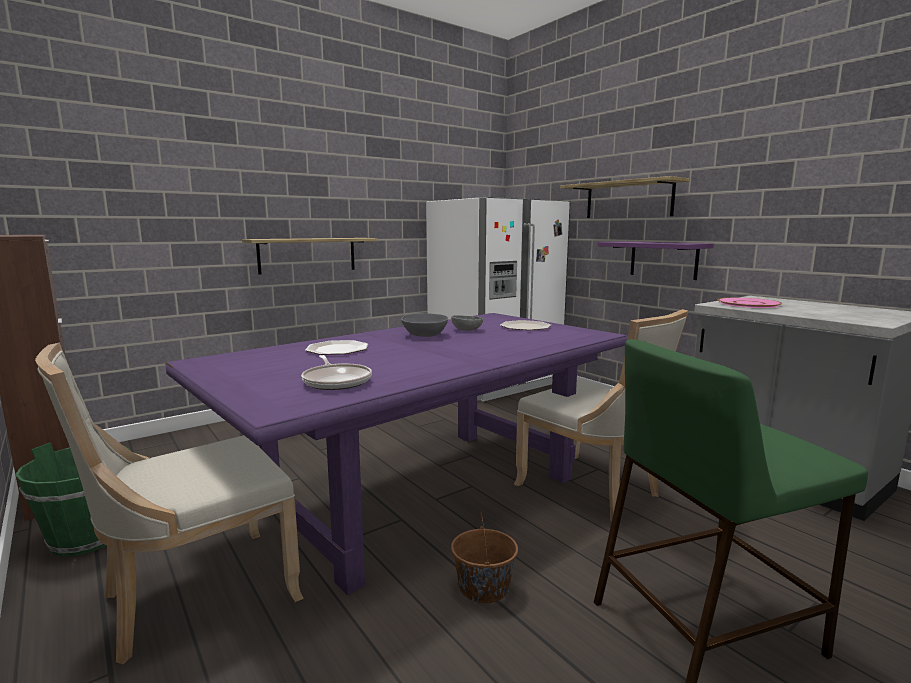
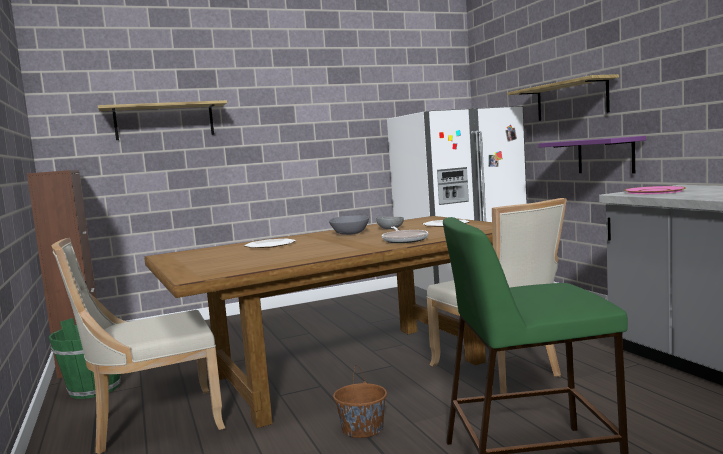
camera: 15 degrees right, 5 degrees down
purple dining table [165,313,628,595] -> brown dining table [144,216,493,428]
shelf [242,238,378,274] -> shelf moved to [98,100,227,140]
frying pan [301,355,372,390] -> frying pan moved to [382,227,428,243]

